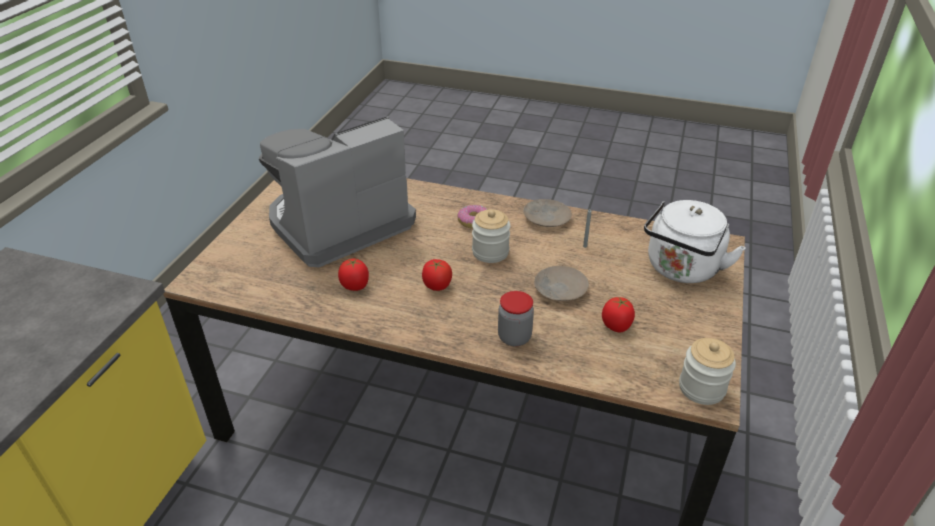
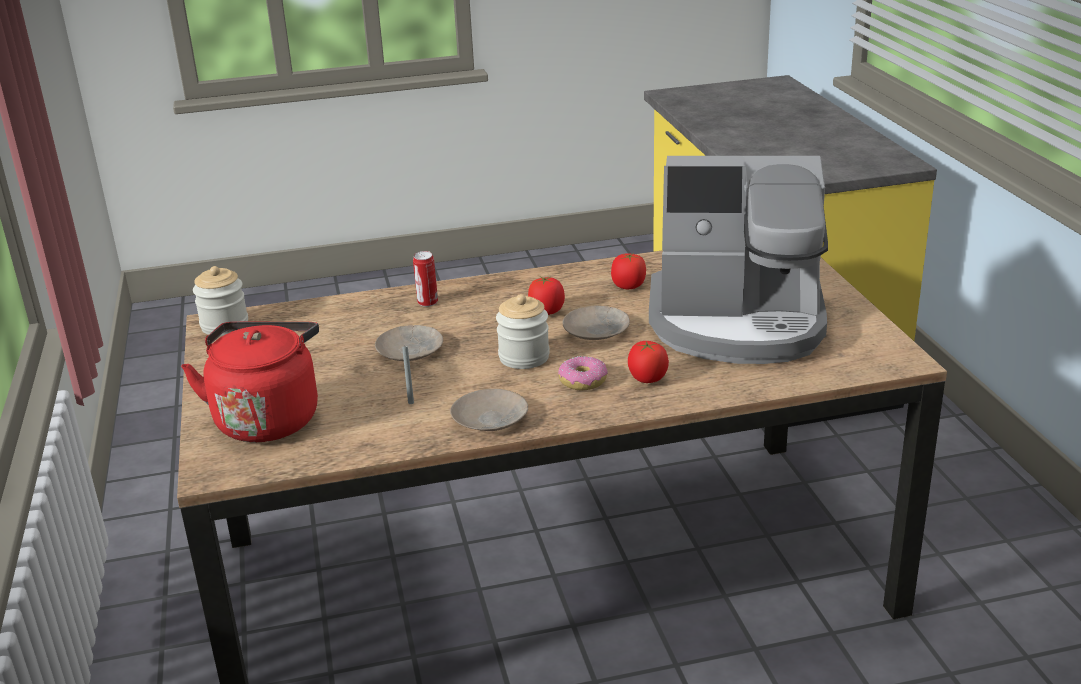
camera: 150 degrees right, 10 degrees down
coffee machine [259,116,416,267] -> coffee machine turned 75 degrees clockwise [649,156,828,364]
jar [498,291,534,346] -> can [413,251,438,307]
tomato [602,297,635,332] -> tomato moved to [628,341,669,383]
white kettle [644,200,746,283] -> red kettle [181,322,319,442]
none -> beige plate [562,305,630,340]

